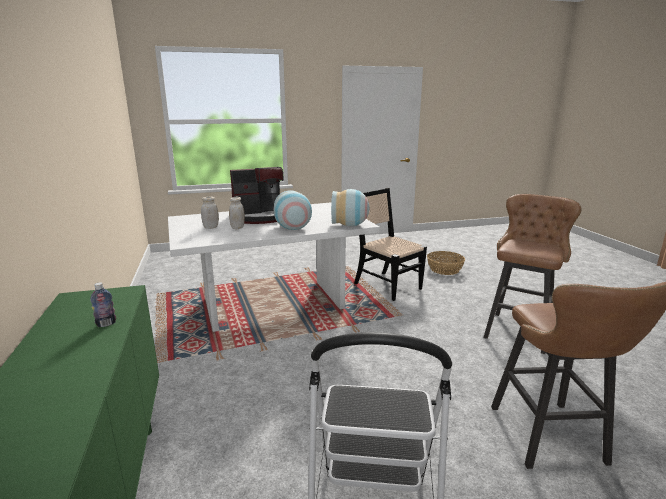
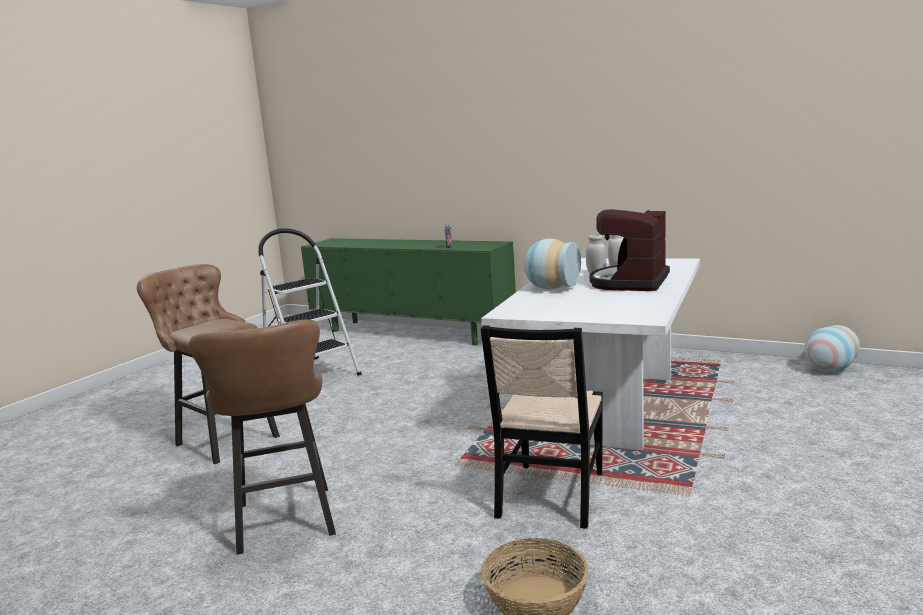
camera: 135 degrees right, 5 degrees down
vase [331,189,369,226] -> vase moved to [805,325,860,372]
chair [354,188,427,301] -> chair turned 105 degrees clockwise [481,325,603,529]

